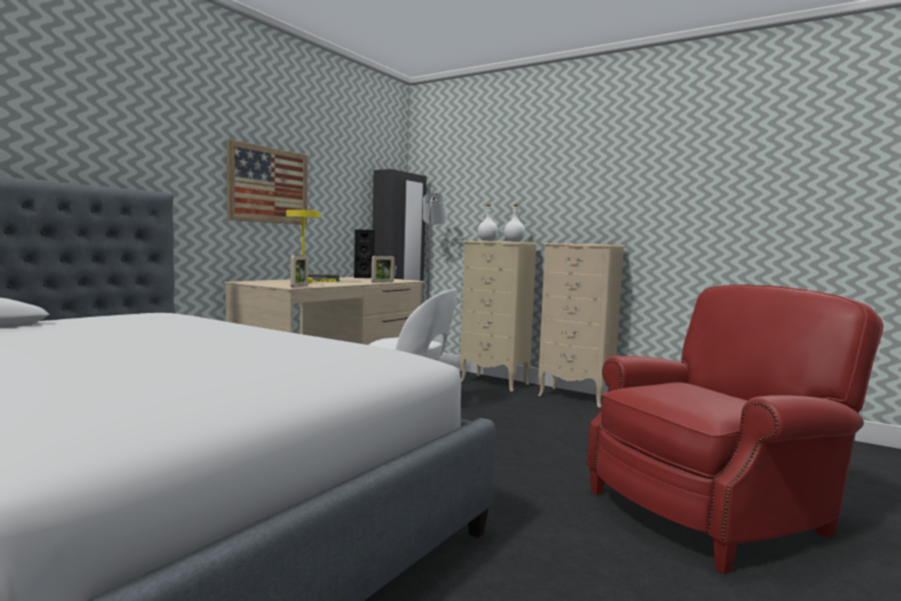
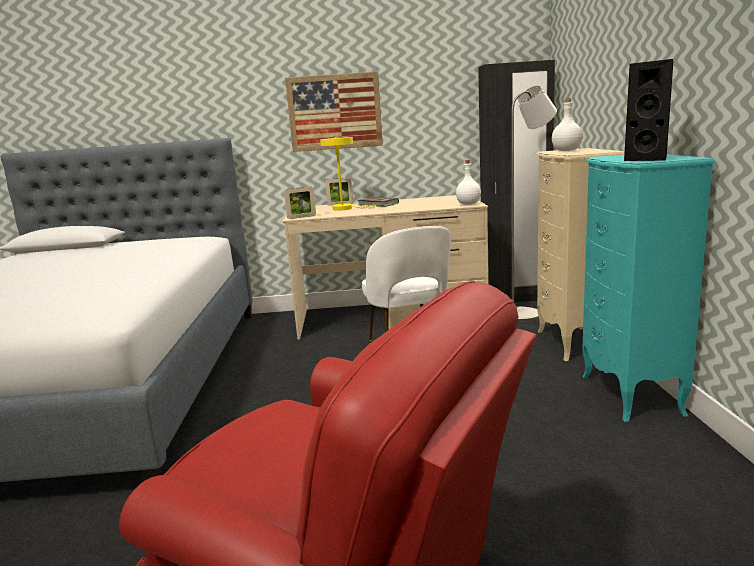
camera: 55 degrees right, 10 degrees up
black speaker [354,229,375,278] -> black speaker moved to [624,59,674,161]
picture frame [371,256,395,283] -> picture frame moved to [325,178,353,206]
white bottle [504,204,525,242] -> white bottle moved to [456,160,481,205]
beige dresser [538,242,625,407] -> turquoise dresser [582,154,715,422]

